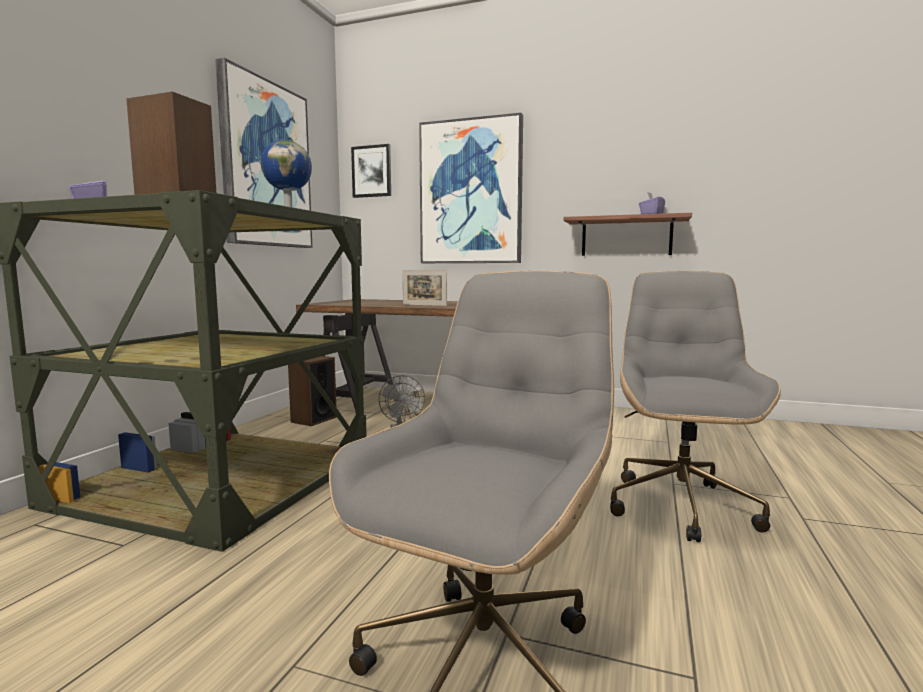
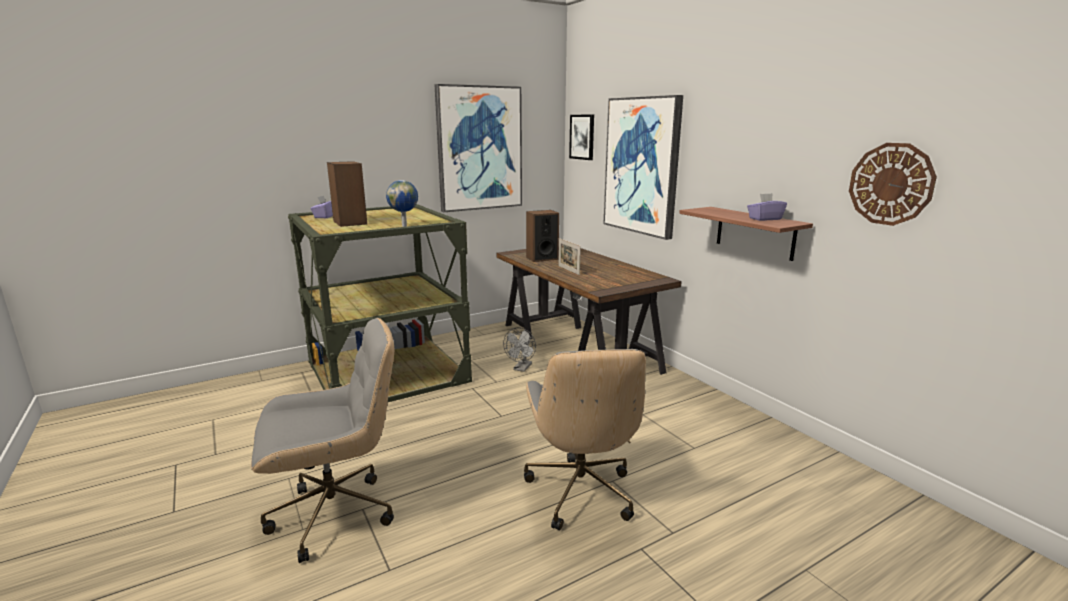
camera: 40 degrees right, 10 degrees up
speaker [288,356,337,426] -> speaker moved to [526,210,559,262]
grey office chair [610,271,781,542] -> grey office chair turned 120 degrees clockwise [524,349,646,530]
none -> wall clock [849,143,937,226]

